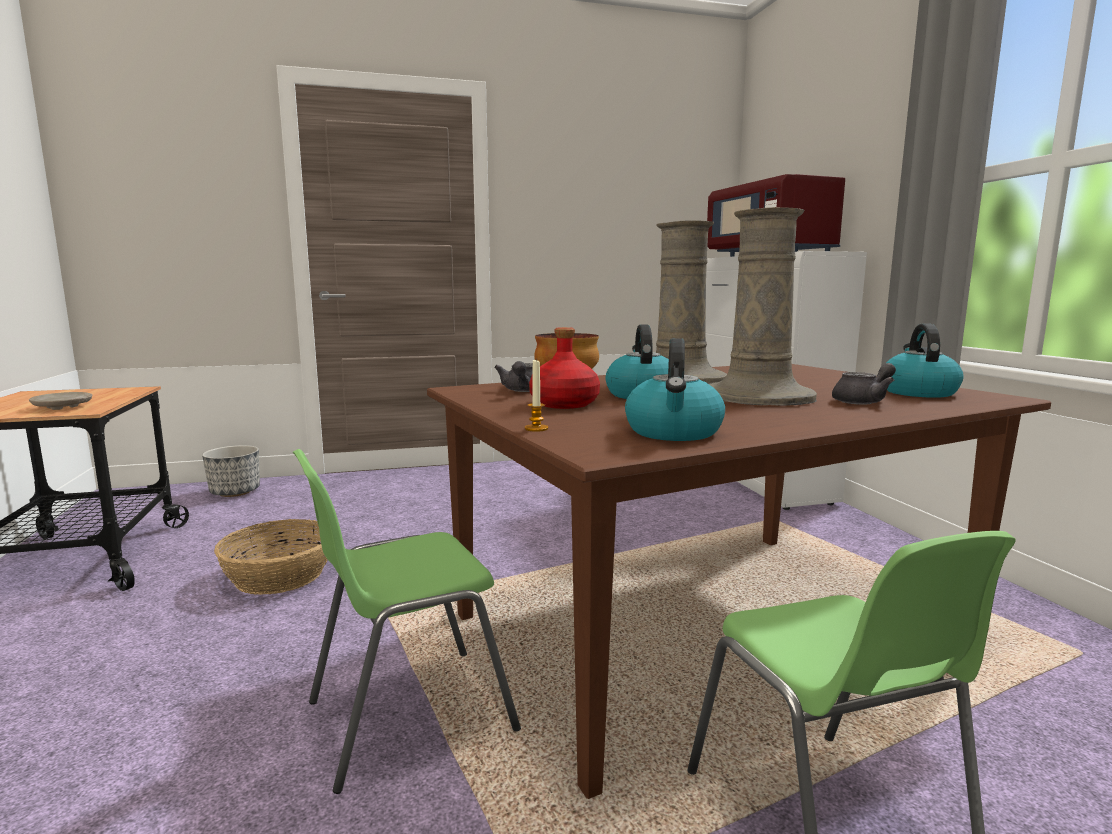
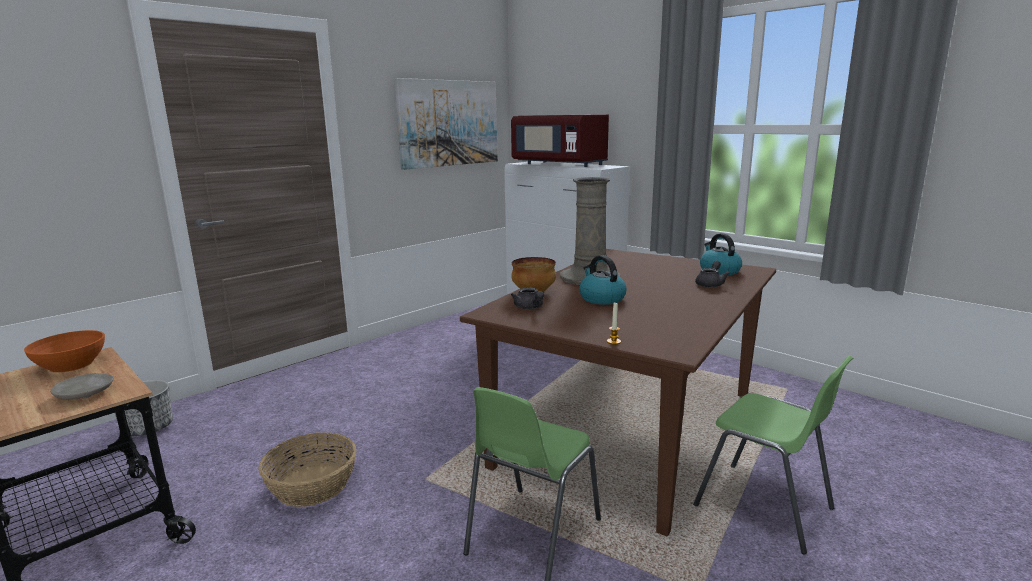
camera: 30 degrees left, 5 degrees up
red bottle [529,327,600,409] -> none
kettle [625,338,725,441] -> none
beige vase [709,207,817,406] -> none
none -> orange bowl [24,330,105,373]
none -> picture [395,78,498,170]

